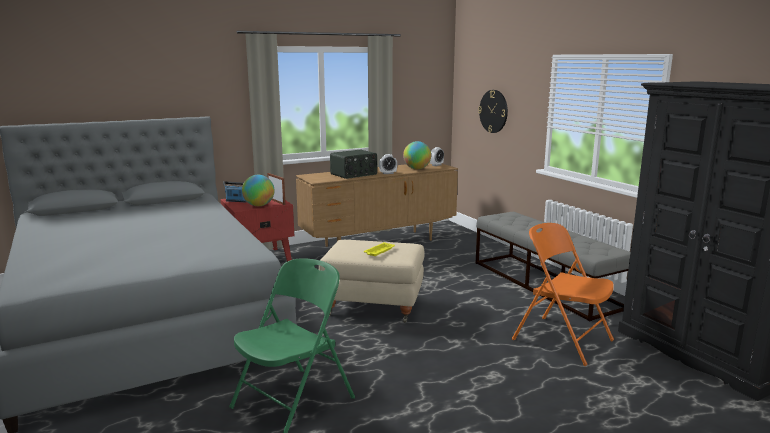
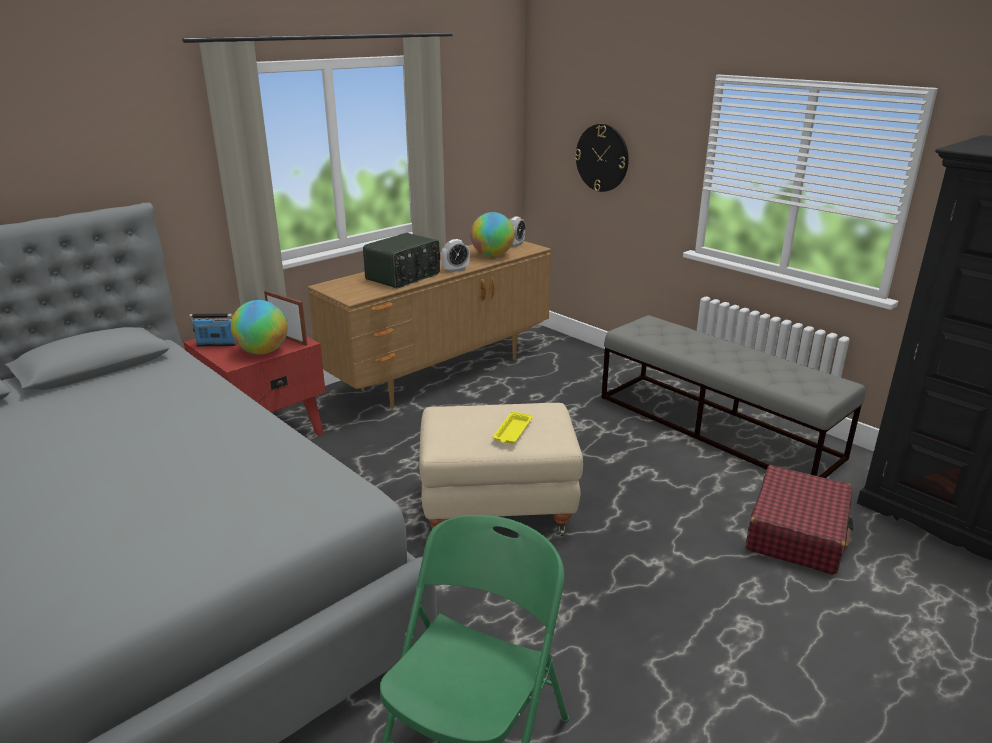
camera: 15 degrees left, 10 degrees up
orange chair [512,223,614,366] -> red suitcase [746,465,853,575]

